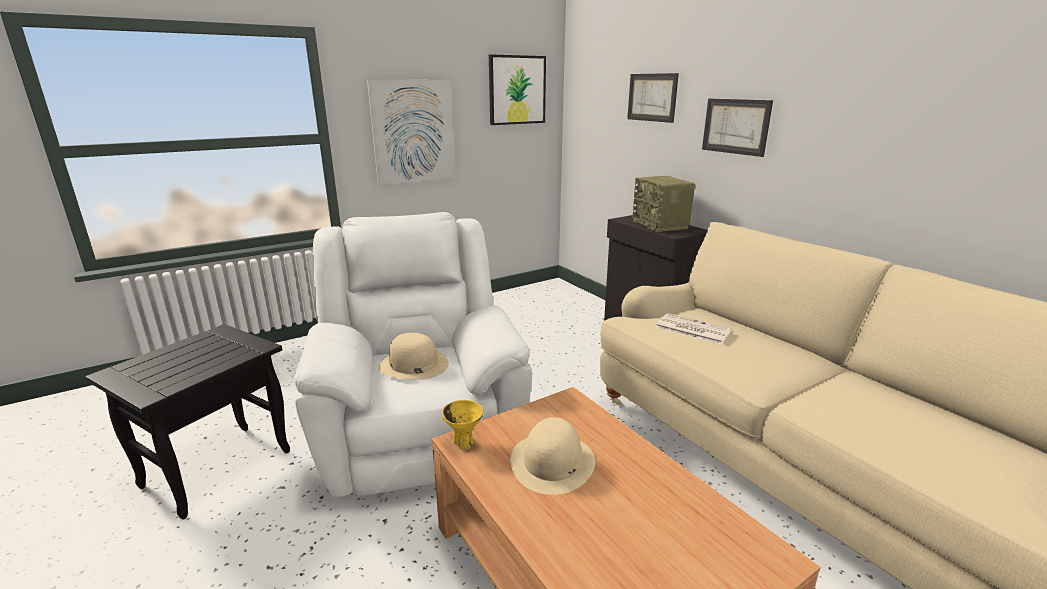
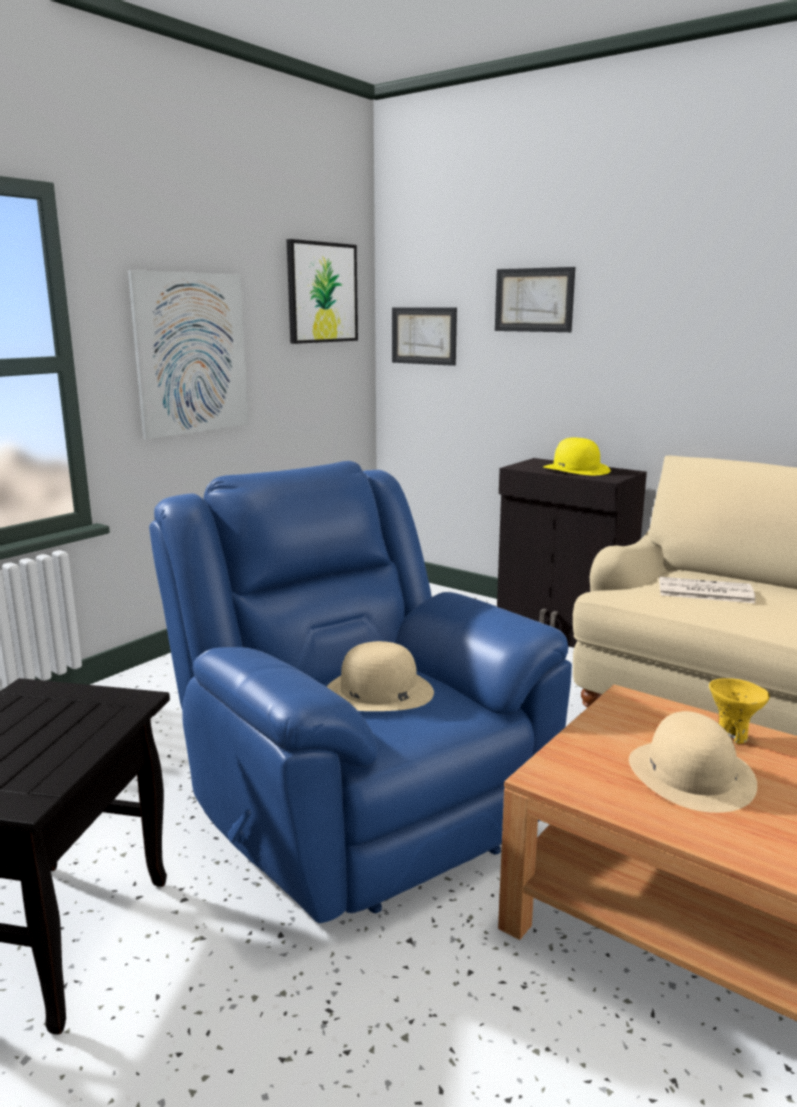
camera: 20 degrees left, 5 degrees down
white armchair [294,212,532,499] -> blue armchair [149,461,572,923]
yellow bowl [442,400,483,450] -> yellow bowl moved to [709,678,770,744]
radio [633,176,695,232] -> yellow hat [543,438,611,475]
picture [702,99,773,157] -> picture moved to [392,307,457,366]

